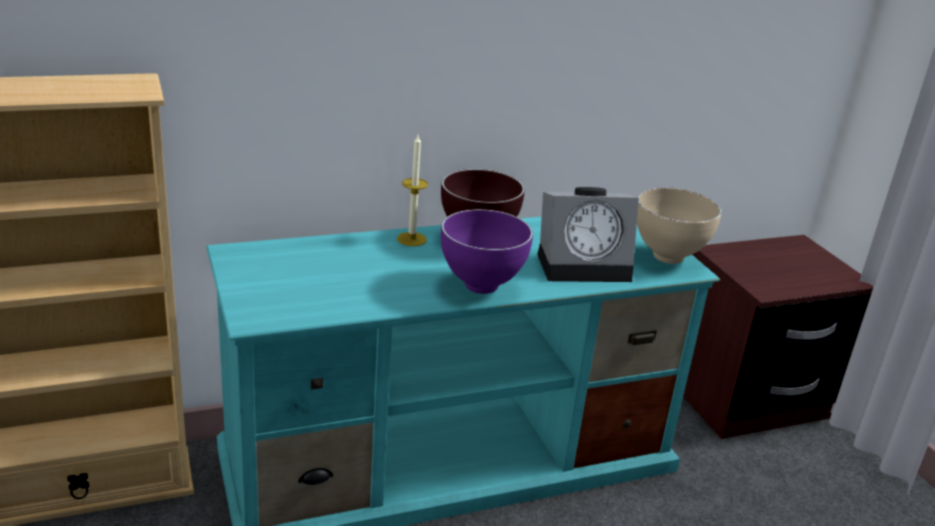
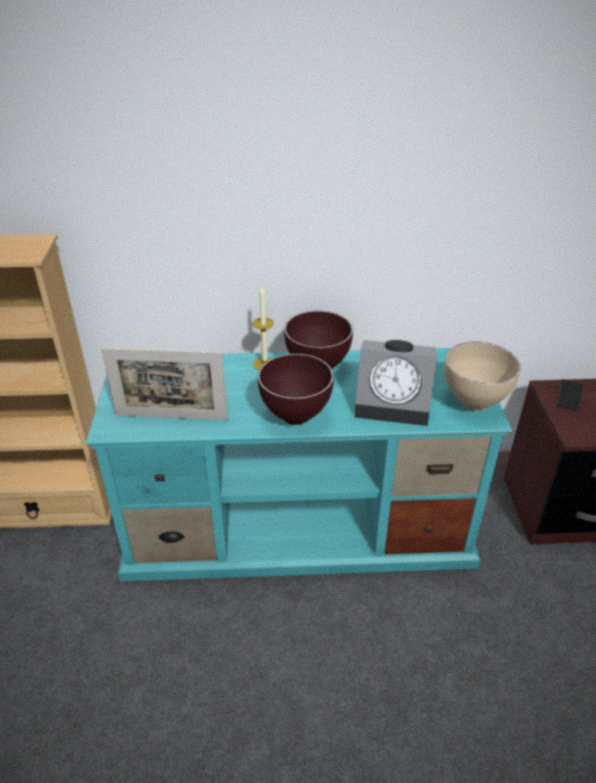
camera: 20 degrees right, 10 degrees up
purple bowl [441,209,533,294] -> brown bowl [258,354,334,425]
none -> picture frame [101,348,228,420]
none -> phone [556,379,583,411]

